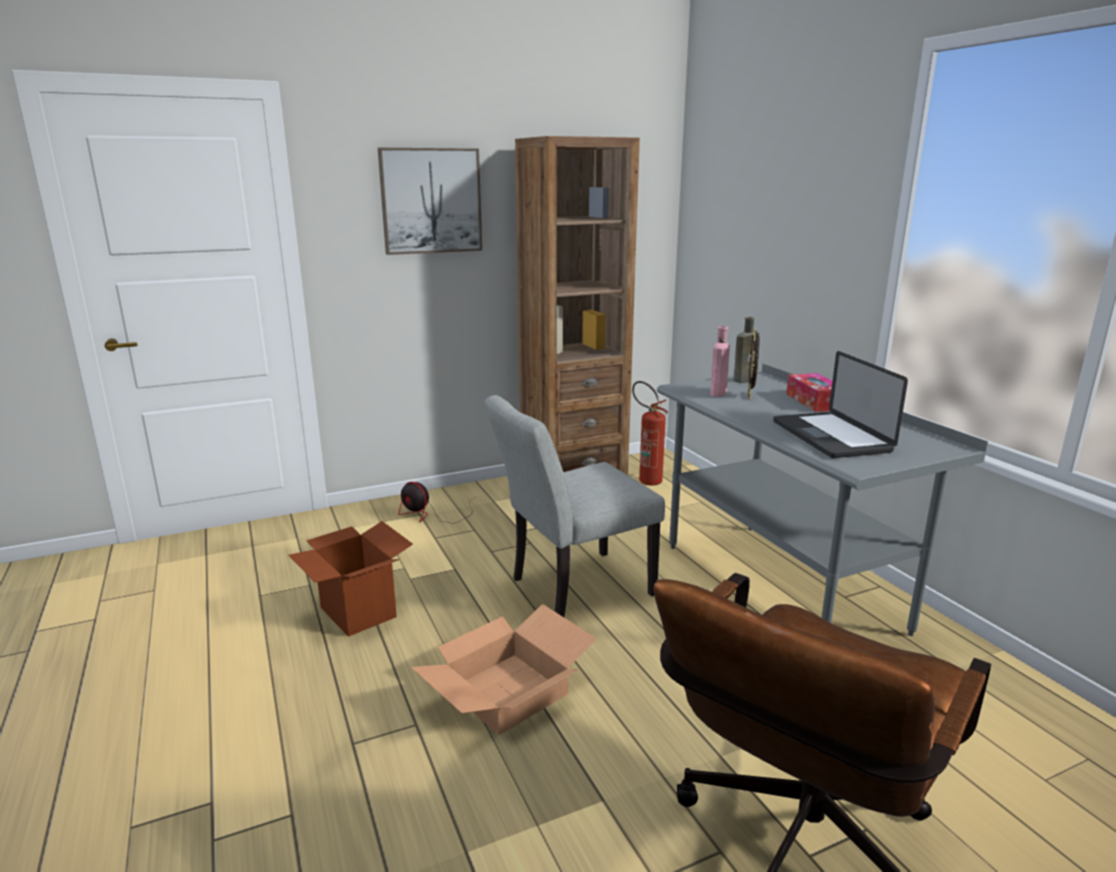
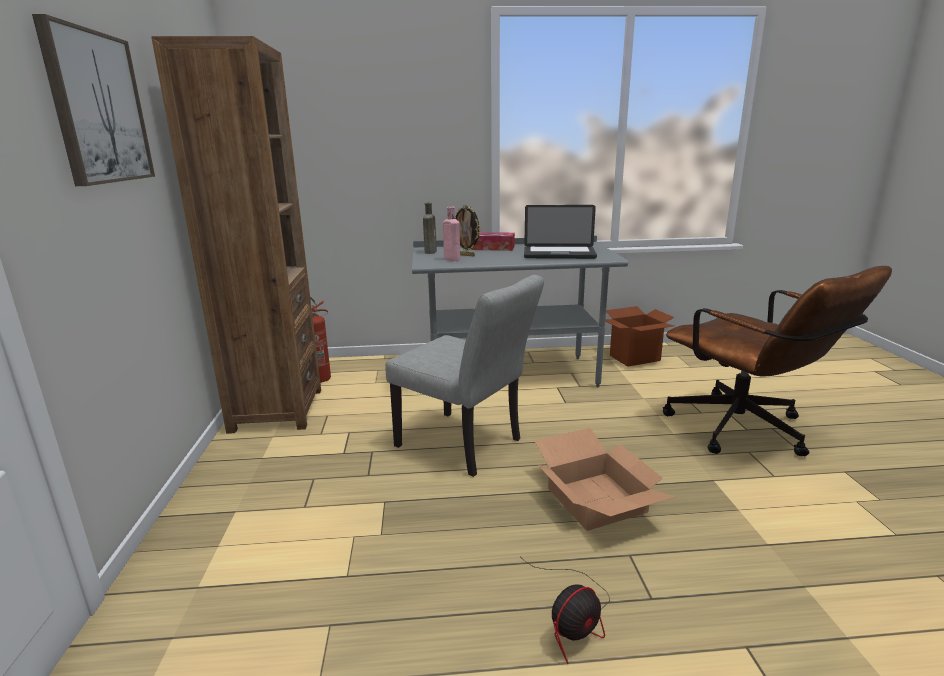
camera: 70 degrees left, 0 degrees up
cardboard box [288,521,413,637] -> cardboard box moved to [605,306,674,367]
fan [399,482,473,523] -> fan moved to [522,558,610,664]
grey chair [485,395,665,617] -> grey chair turned 45 degrees counterclockwise [386,275,544,477]

